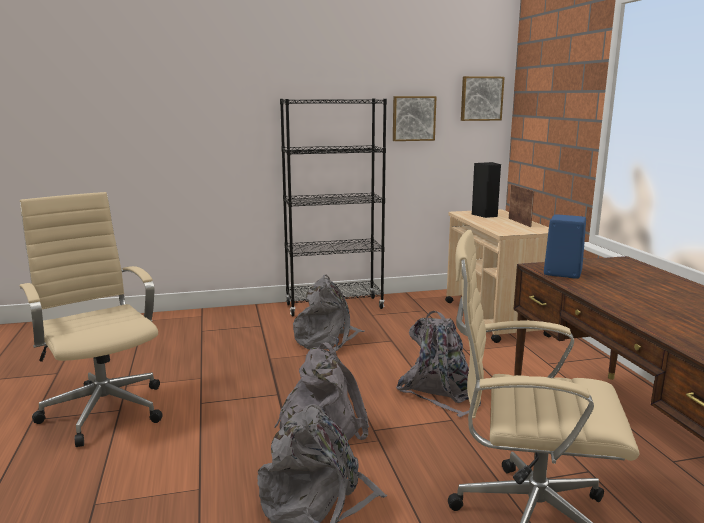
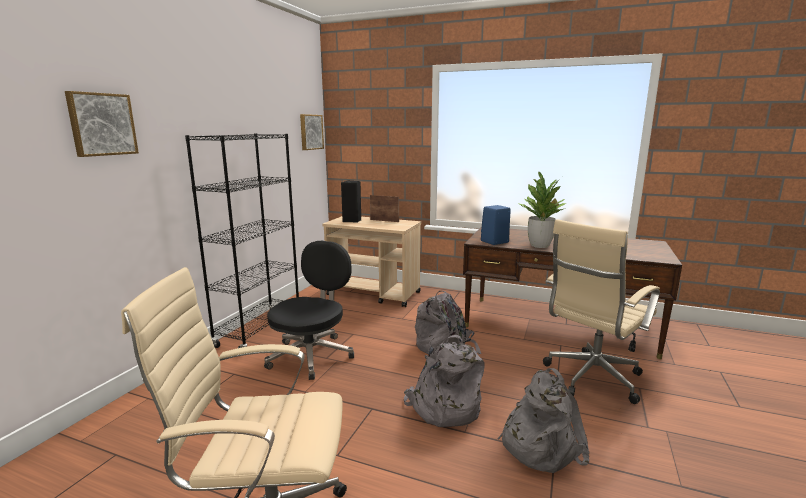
camera: 55 degrees left, 0 degrees up
grey backpack [293,275,364,351] -> black office chair [264,241,354,380]
picture [393,96,437,141] -> picture moved to [65,91,139,157]
none -> potted plant [518,172,567,248]

